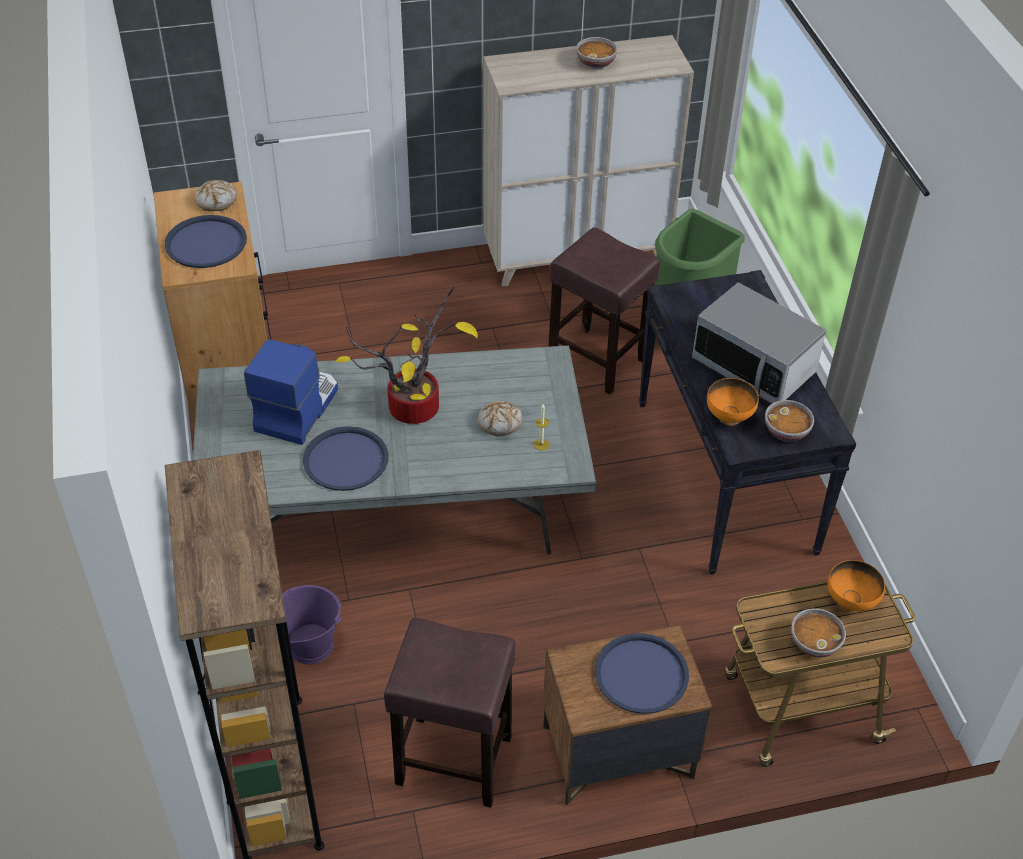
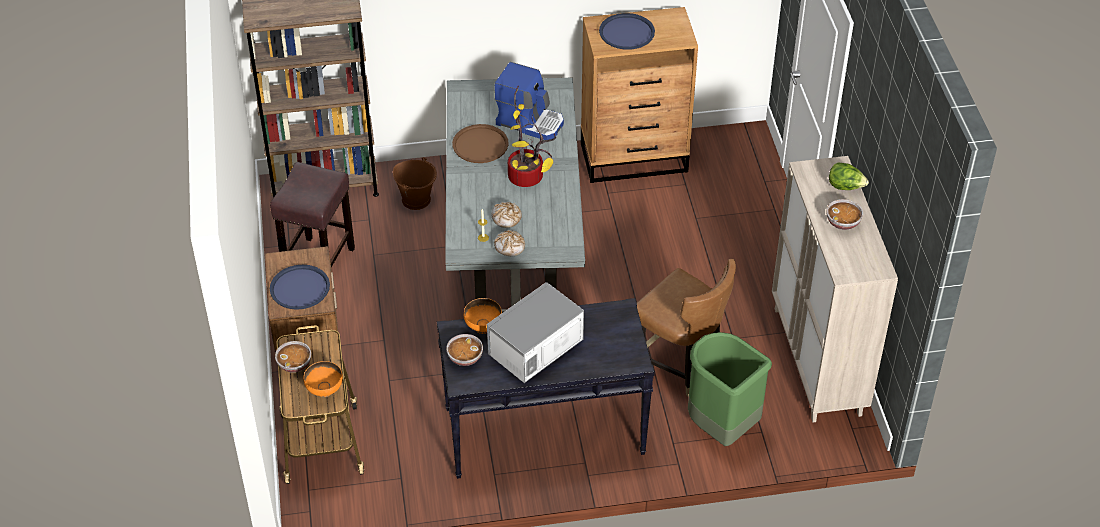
camera: 95 degrees right, 0 degrees up
bread [195,180,237,211] -> bread moved to [494,230,525,256]
purple bucket [282,585,341,665] -> brown bucket [393,157,437,210]
blue tray [303,426,388,491] -> brown tray [452,124,509,163]
brown stool [548,227,660,395] -> brown chair [637,259,736,397]
none -> lettuce [829,162,869,190]

